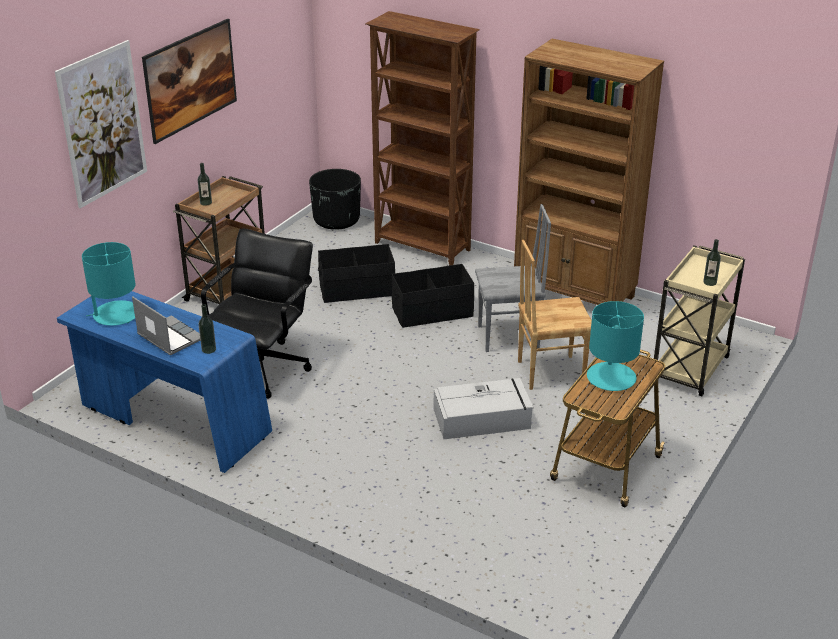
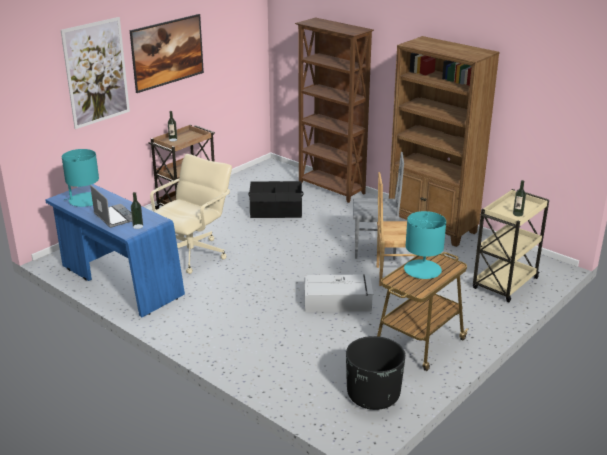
camera: 10 degrees right, 5 degrees down
black office chair [201,229,313,399] -> beige office chair [150,154,232,274]
black planter [309,169,361,230] -> black planter moved to [346,336,405,410]
black storage box [392,264,474,328] -> none

